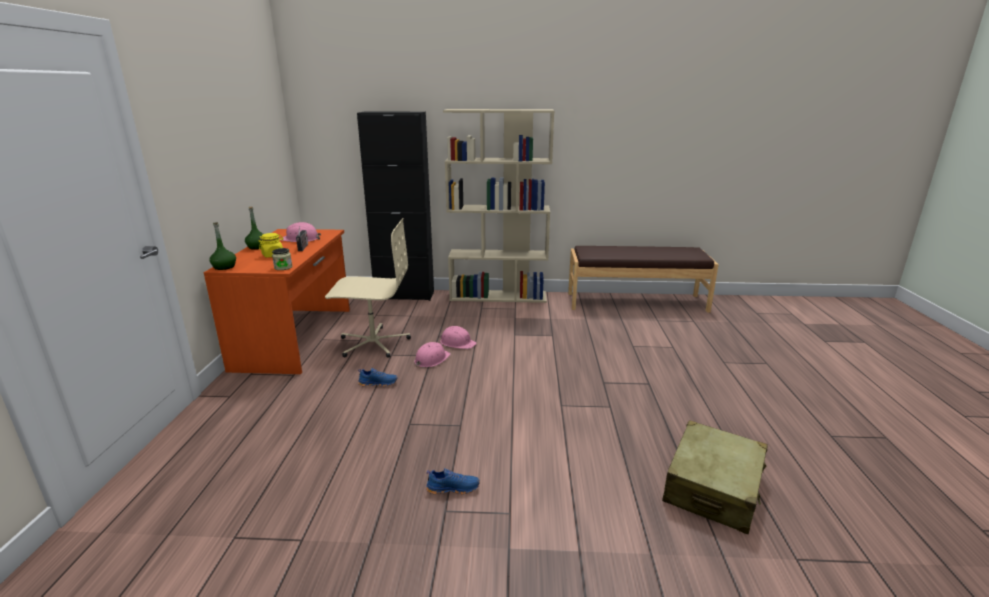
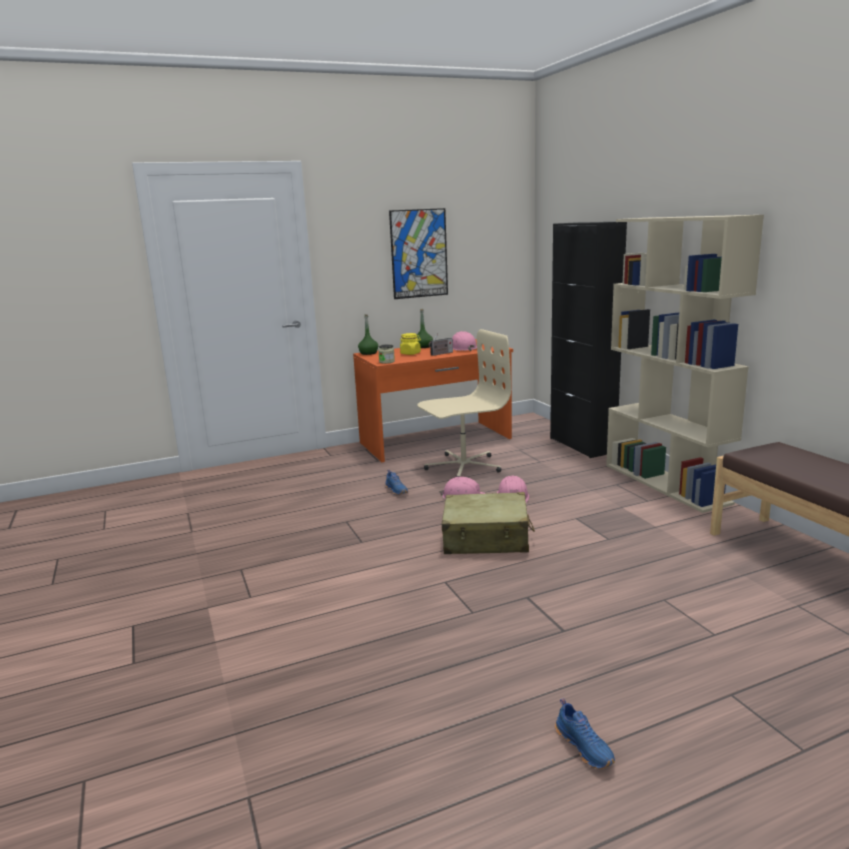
camera: 65 degrees right, 5 degrees down
beige office chair [325,218,411,358] -> beige office chair turned 90 degrees counterclockwise [417,329,511,477]
blue shoe [426,468,480,494] -> blue shoe moved to [555,698,615,769]
beige suitcase [662,420,768,534] -> beige suitcase moved to [442,492,535,554]
none -> picture [389,208,448,299]

